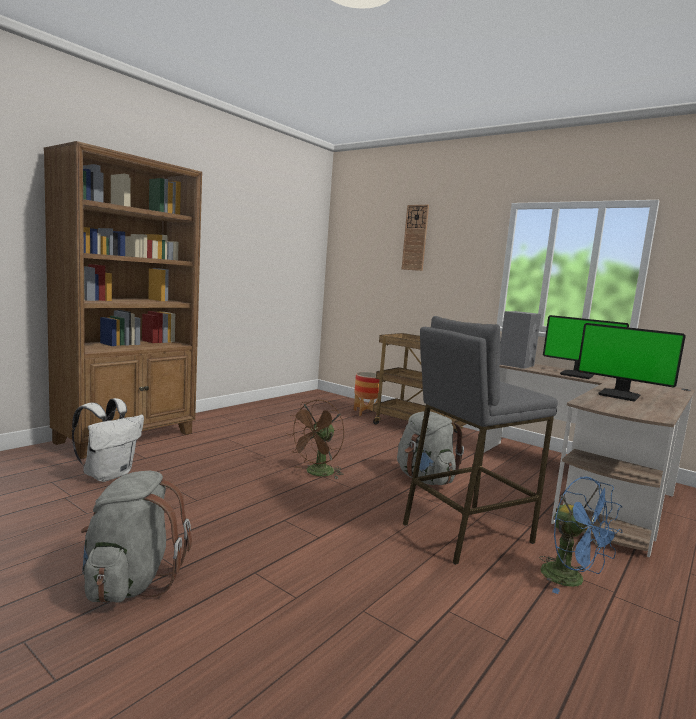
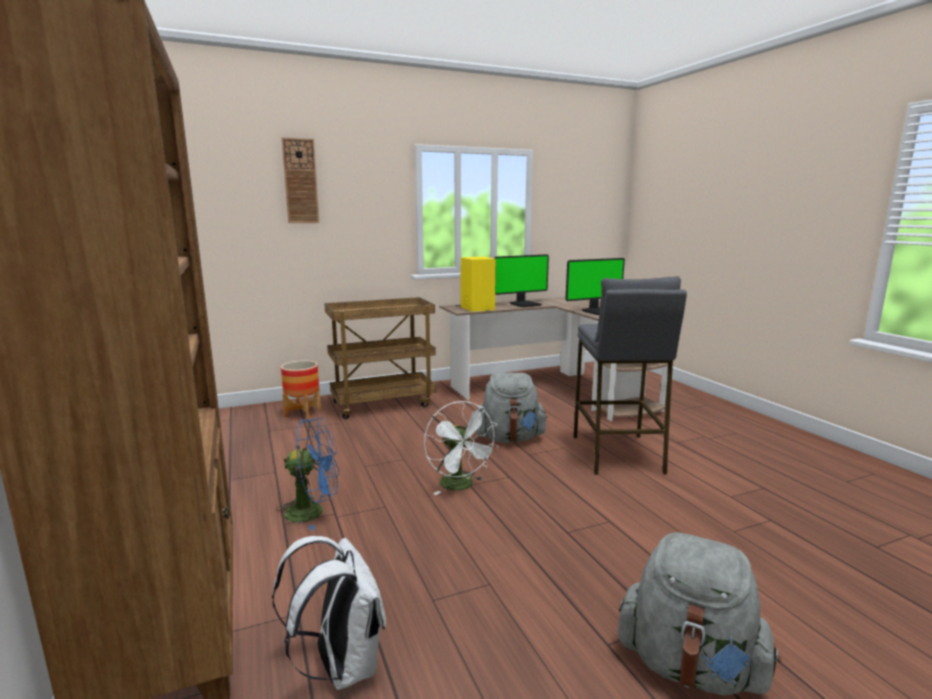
camera: 60 degrees left, 5 degrees up
brown fan [286,399,344,479] -> white fan [424,401,499,495]
grey speaker [500,311,541,369] -> yellow speaker [461,257,496,312]
blue fan [539,477,622,594] -> blue fan moved to [276,418,339,530]

